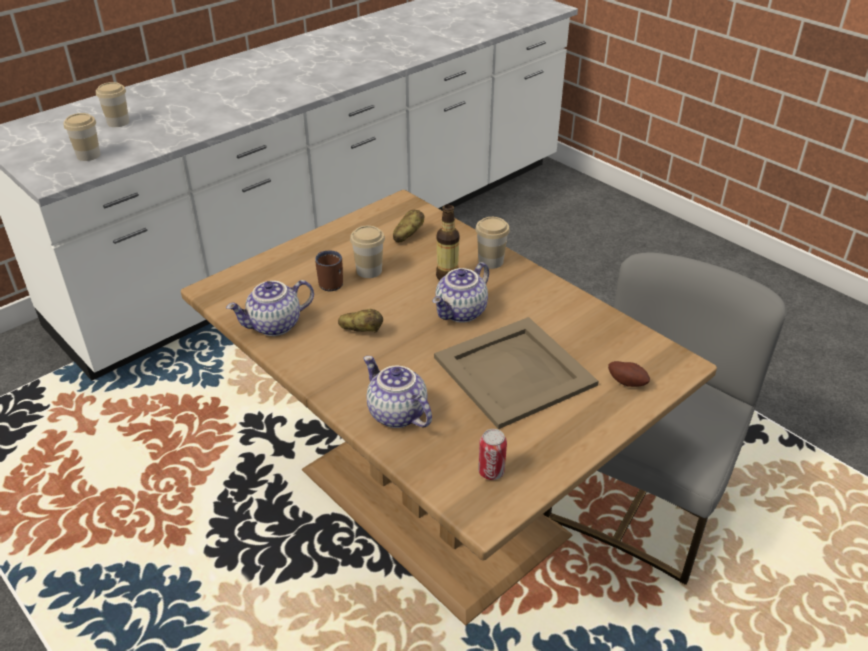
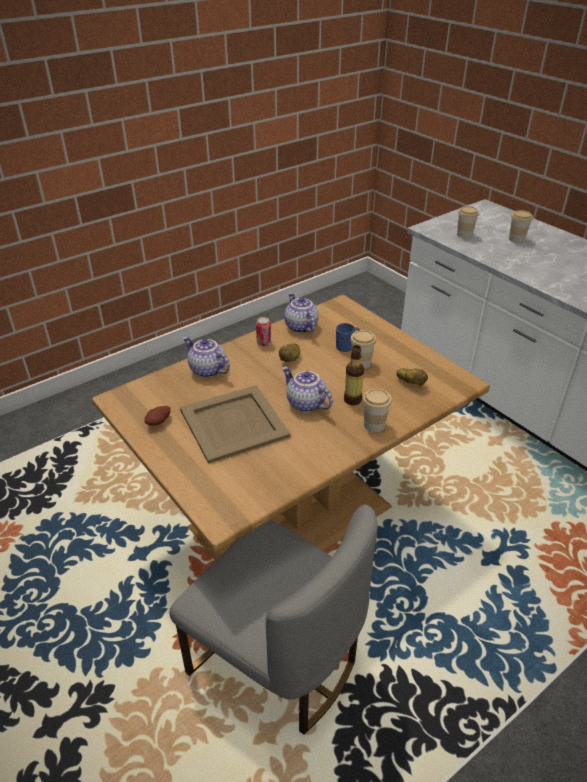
camera: 95 degrees right, 0 degrees up
brown mug [315,250,343,291] -> blue mug [336,323,360,352]
teapot [364,356,432,428] -> teapot turned 105 degrees counterclockwise [183,336,230,378]
can [478,429,507,480] -> can moved to [256,317,271,346]
potato [608,361,650,387] -> potato moved to [144,406,170,426]

